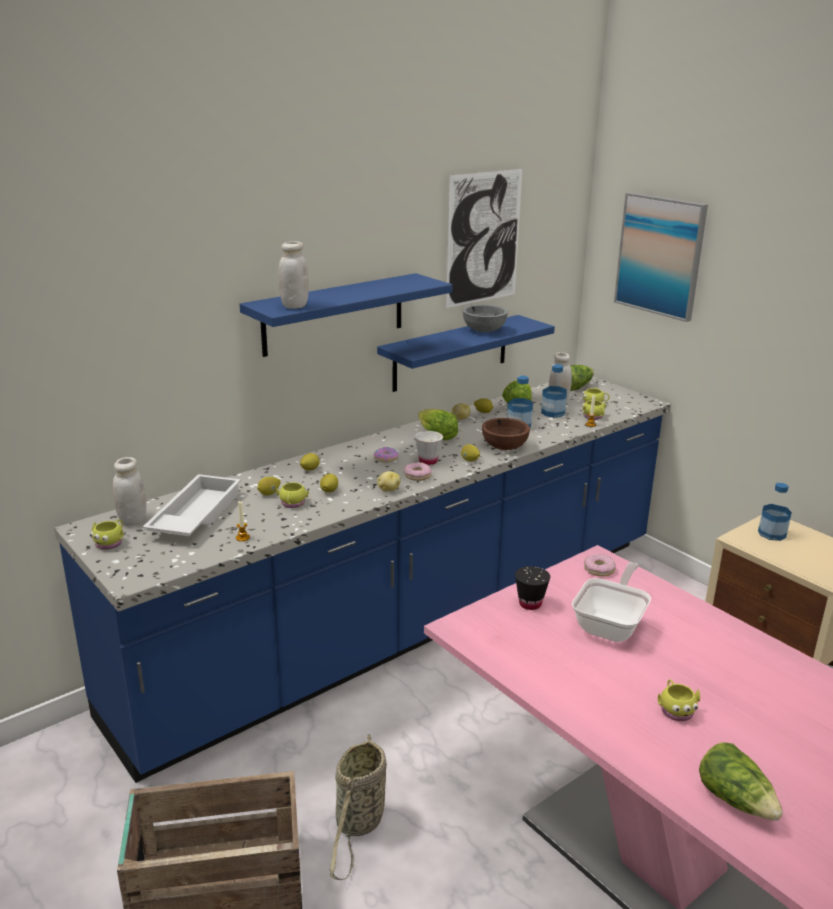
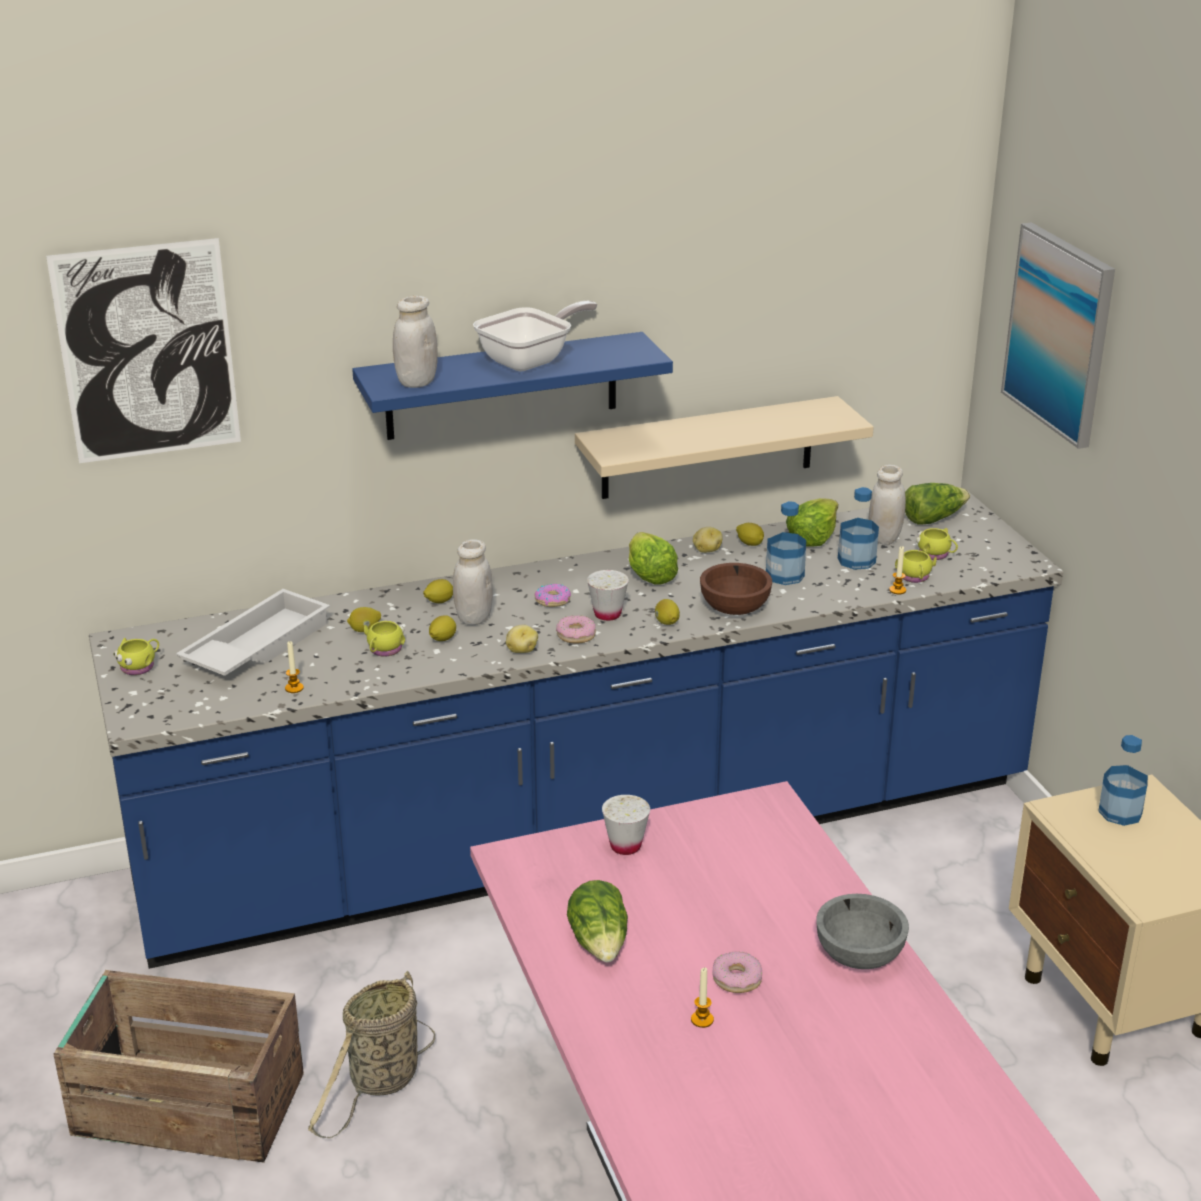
camera: 20 degrees right, 5 degrees up
white jar [113,457,146,526] -> white jar moved to [453,539,493,625]
blue shelf [377,315,555,392] -> beige shelf [575,396,874,499]
picture [446,169,522,308] -> picture moved to [46,238,241,463]
grey bowl [463,305,508,332] -> grey bowl moved to [816,894,909,969]
black cup [515,566,550,610] -> white cup [602,795,650,855]
frying pan [572,562,651,642] -> frying pan moved to [473,301,597,372]
donut [584,554,616,576] -> donut moved to [713,952,762,993]
yellow mug [658,679,700,721] -> candle [691,968,714,1028]
lettuce [699,743,783,821] -> lettuce moved to [567,880,628,962]

